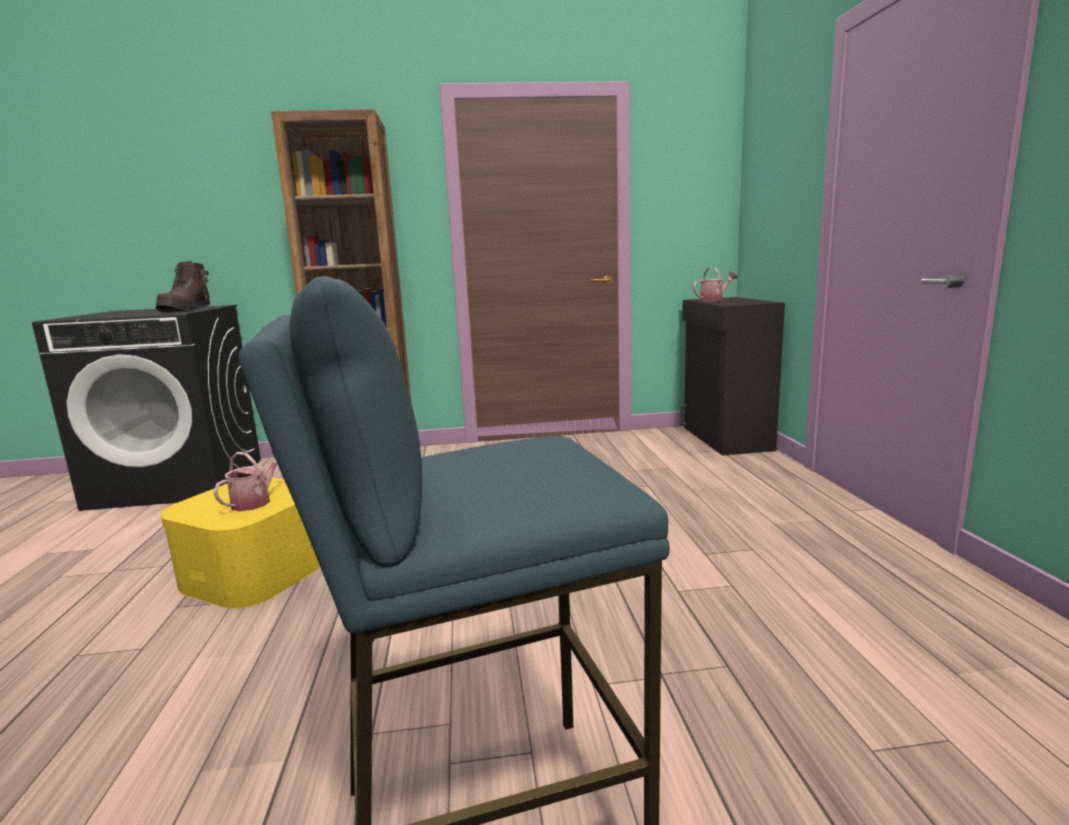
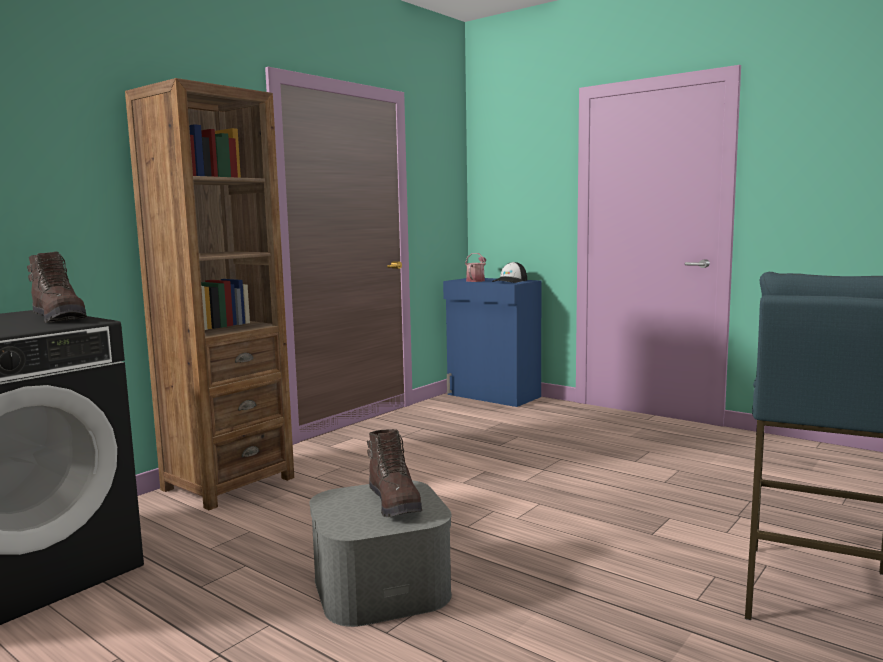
camera: 45 degrees left, 5 degrees down
yellow storage box [160,477,321,609] -> grey storage box [309,480,452,627]
watering can [213,450,277,511] -> brown boot [367,429,422,517]
black cabinet [680,297,785,456] -> blue cabinet [443,278,541,407]
none -> cap [492,262,527,283]

